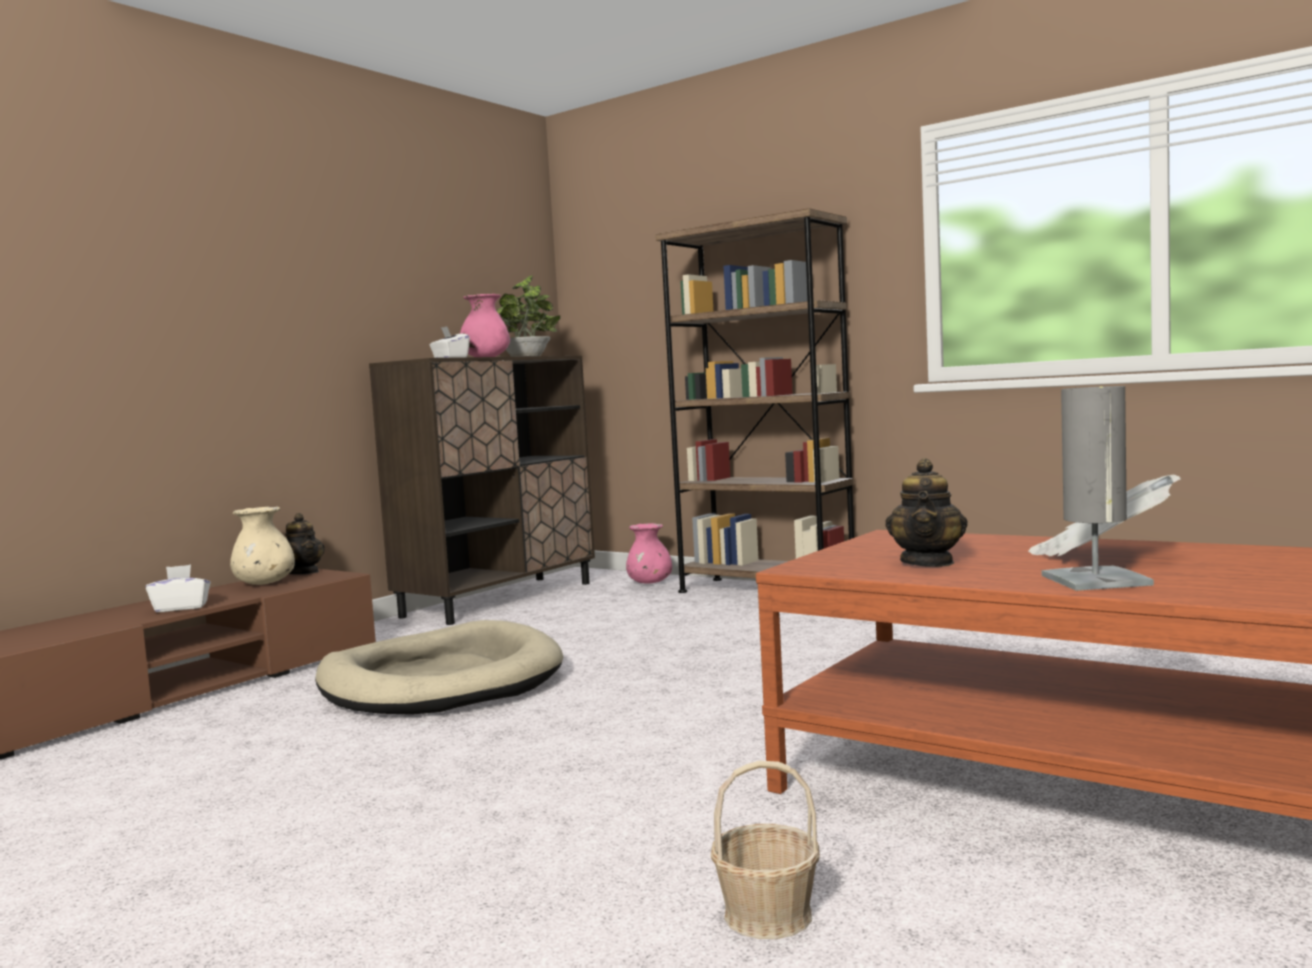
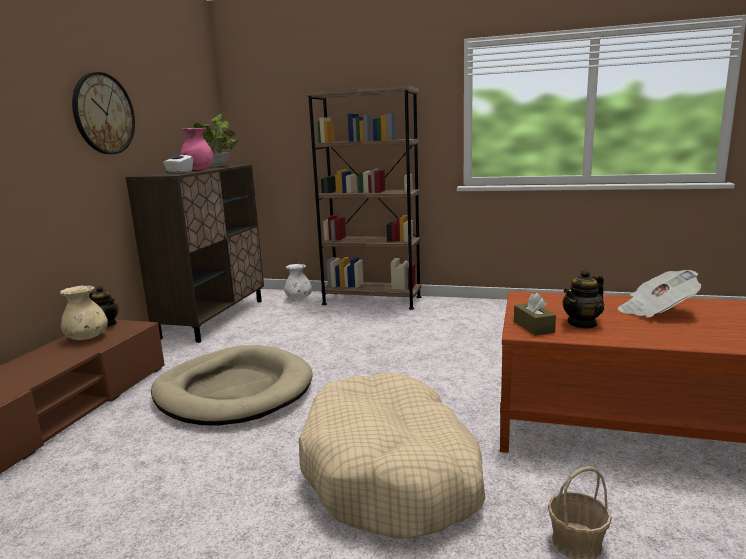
camera: 20 degrees left, 10 degrees up
white tissue box [146,564,211,612] -> none
pink vase [626,523,672,584] -> white vase [284,264,312,299]
teapot [885,458,968,567] -> teapot turned 60 degrees clockwise [562,269,604,329]
grey table lamp [1042,386,1154,591] -> none
none -> wall clock [72,72,135,154]
none -> beige dog bed [299,373,486,539]
none -> brown tissue box [514,293,556,336]

